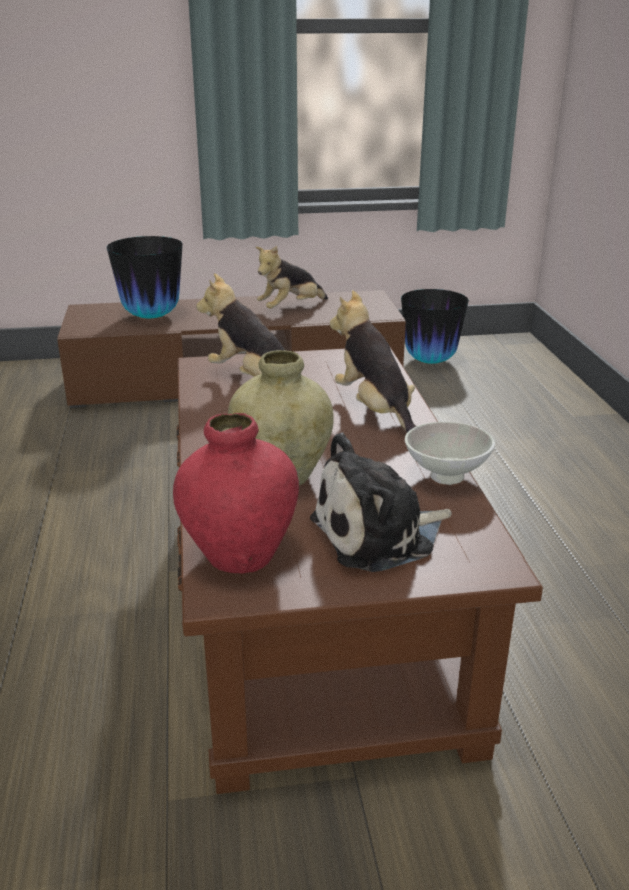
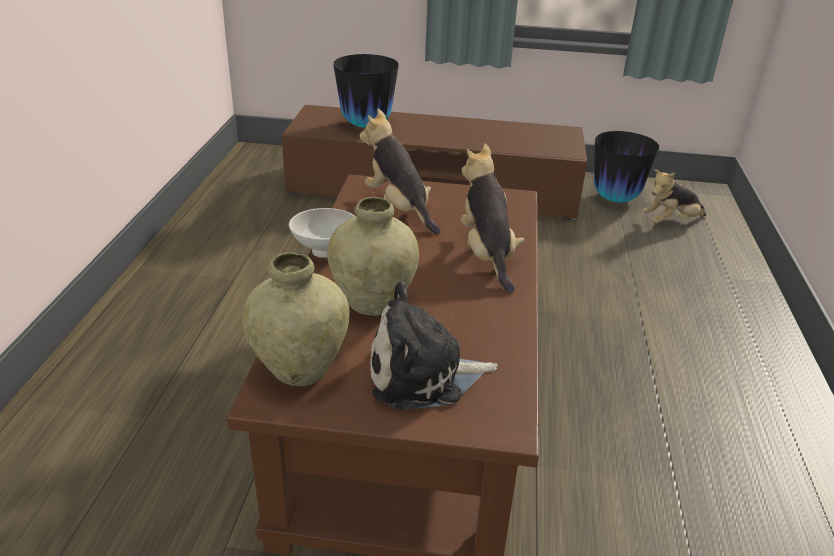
camera: 15 degrees right, 5 degrees up
red vase [173,413,299,573] -> beige vase [242,253,349,386]
plush toy [256,246,328,309] -> plush toy moved to [642,169,706,224]
white bowl [405,422,495,485] -> white bowl moved to [289,208,355,258]

